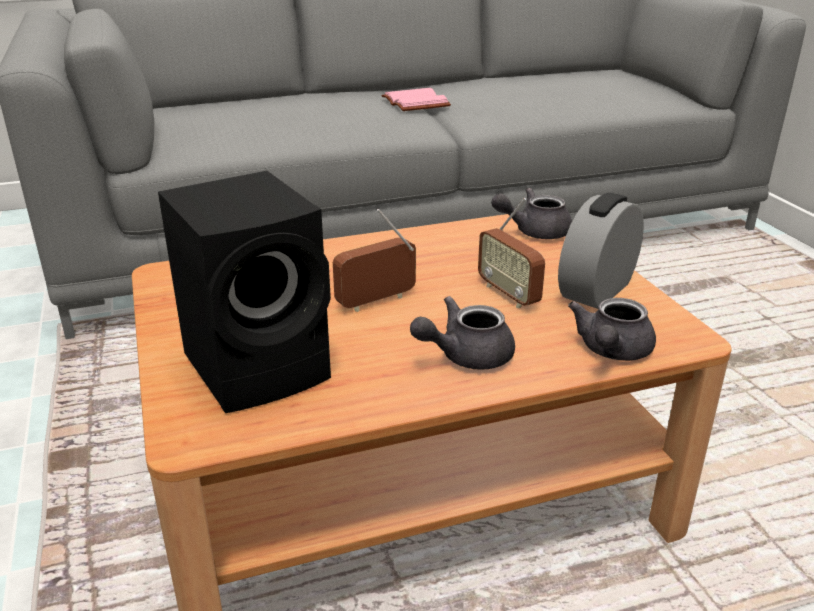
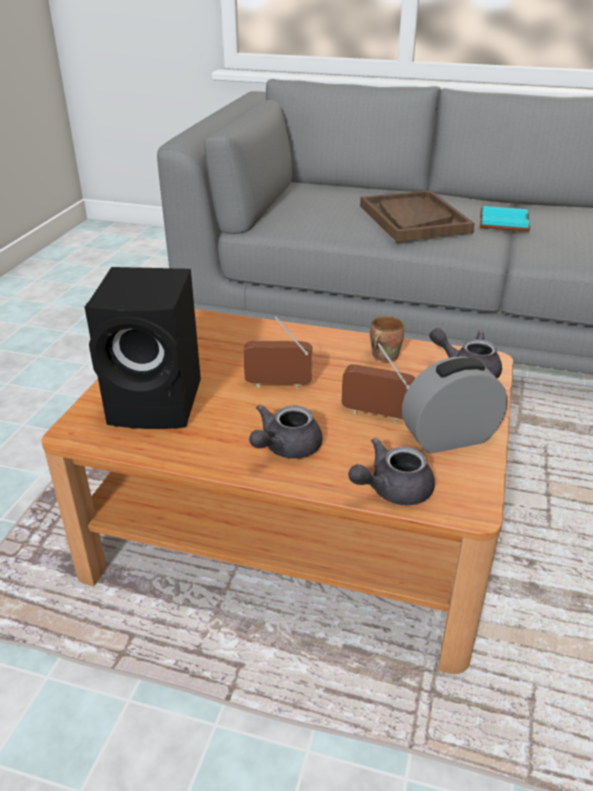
camera: 35 degrees right, 5 degrees up
pink book [381,88,451,111] -> turquoise book [480,206,530,232]
grey teapot [410,296,515,370] -> grey teapot turned 60 degrees counterclockwise [249,404,322,459]
radio [478,198,545,308] -> radio turned 105 degrees clockwise [341,343,416,422]
none -> brown tray [360,190,475,242]
none -> brown mug [370,316,404,362]

